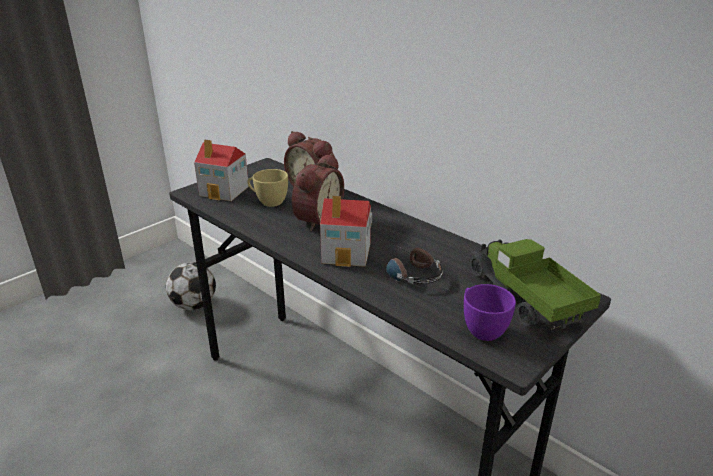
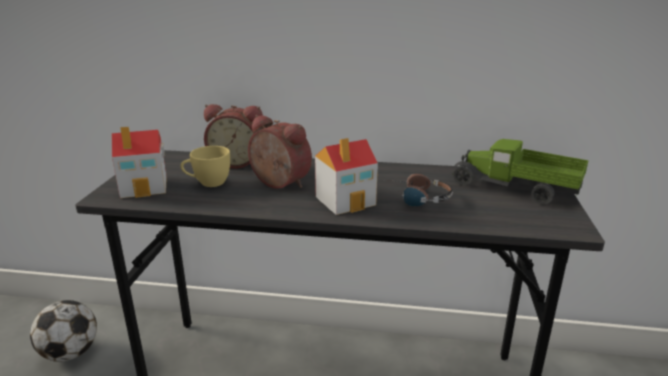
camera: 35 degrees left, 5 degrees down
alarm clock [292,153,344,231] -> alarm clock turned 45 degrees counterclockwise [248,115,312,189]
purple cup [464,284,516,341] -> none

